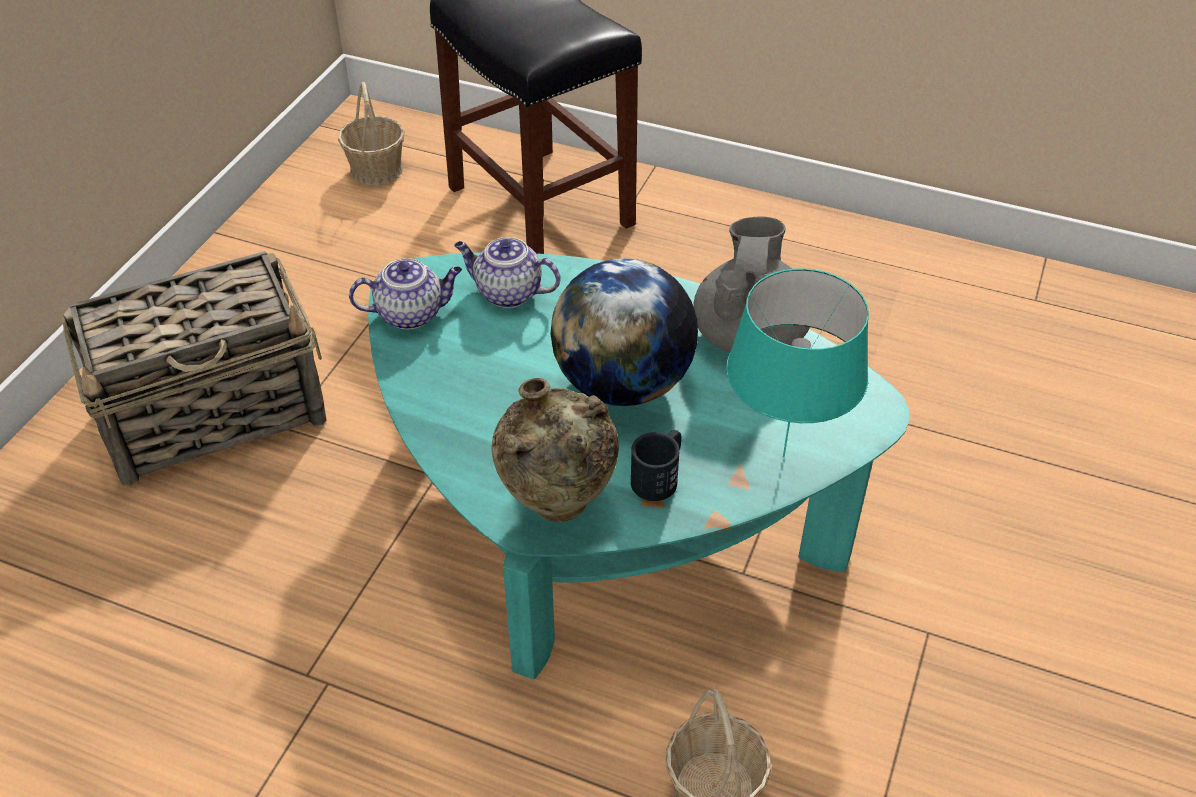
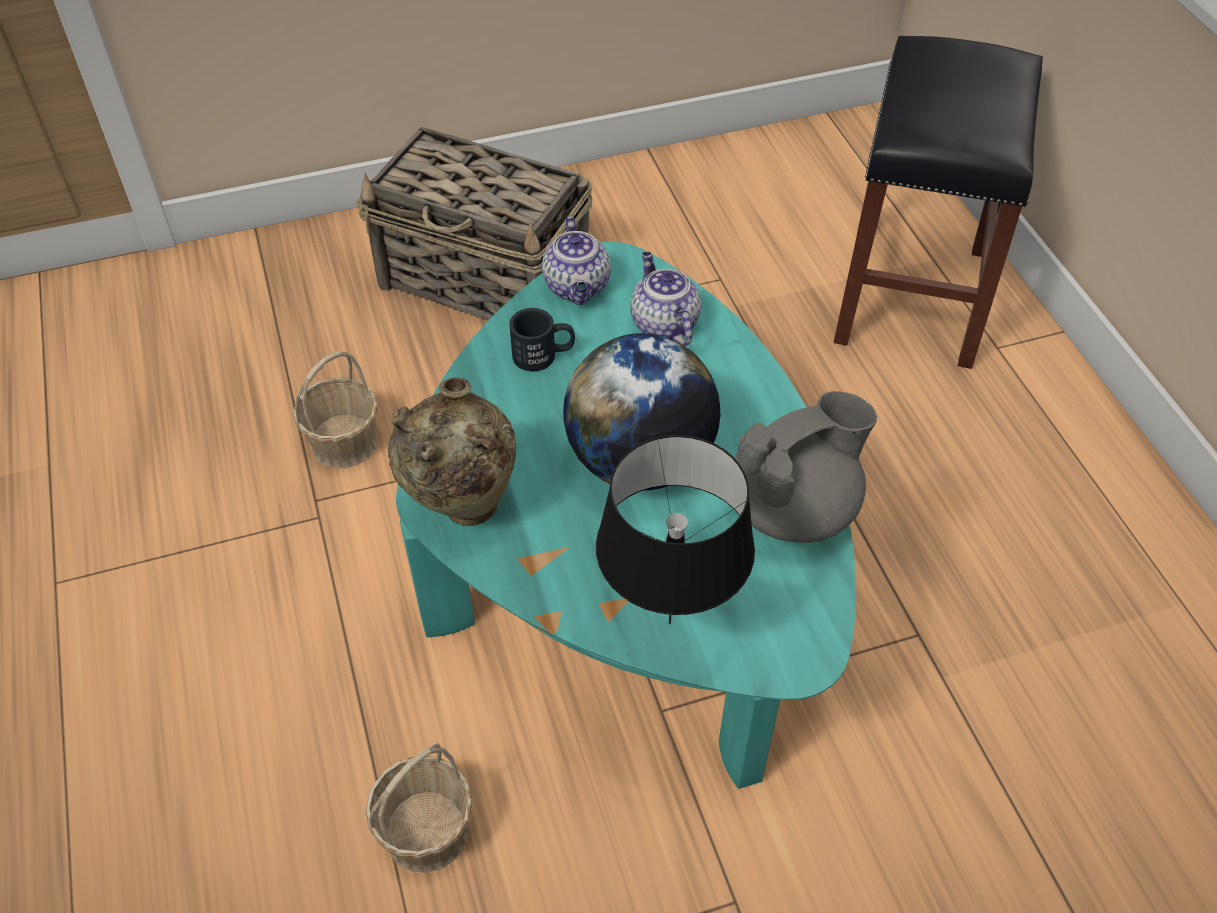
camera: 50 degrees right, 5 degrees up
basket [338,82,405,185] -> basket moved to [293,351,378,468]
teapot [349,258,462,330] -> teapot turned 45 degrees clockwise [542,217,611,305]
black mug [631,430,682,501] -> black mug moved to [509,308,575,371]
turquoise table lamp [726,268,869,458] -> black table lamp [596,435,755,624]

